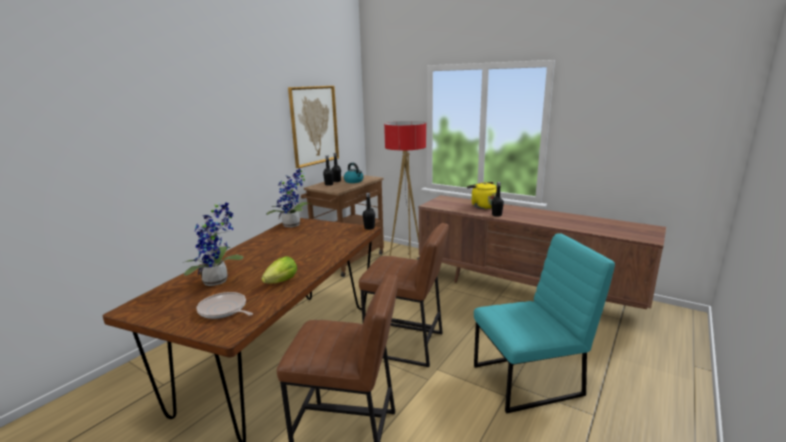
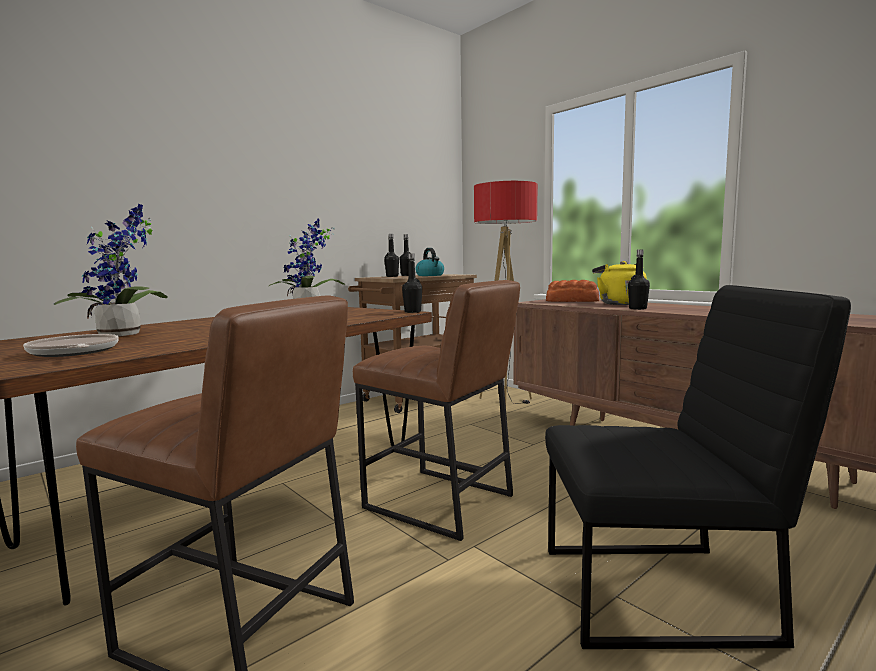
camera: 15 degrees right, 10 degrees down
lettuce [261,256,297,283] -> none
picture [288,86,339,168] -> none
turquoise chair [474,233,615,414] -> black chair [545,285,851,649]
none -> bread [546,280,599,302]

